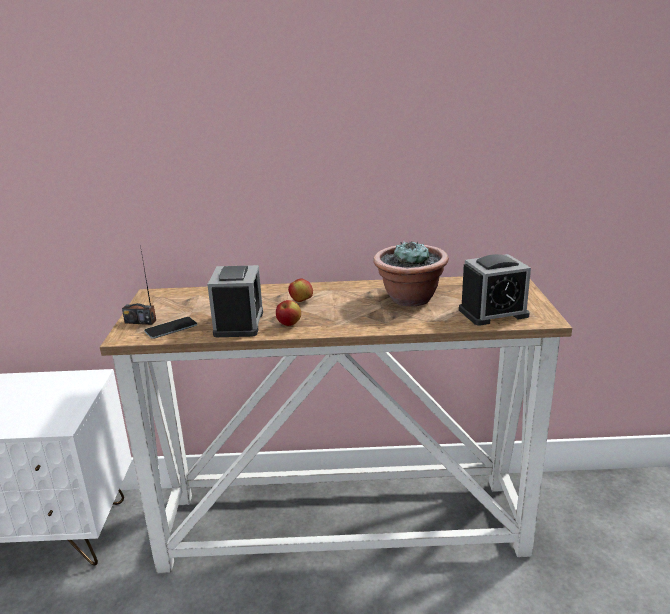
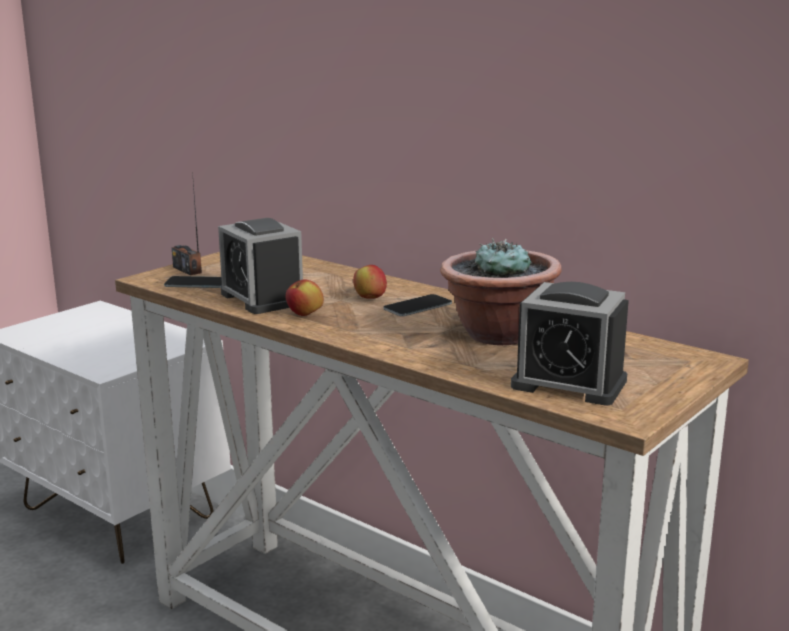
camera: 40 degrees right, 5 degrees down
alarm clock [207,265,263,337] -> alarm clock turned 105 degrees clockwise [218,218,303,314]
none -> phone [383,294,452,316]

